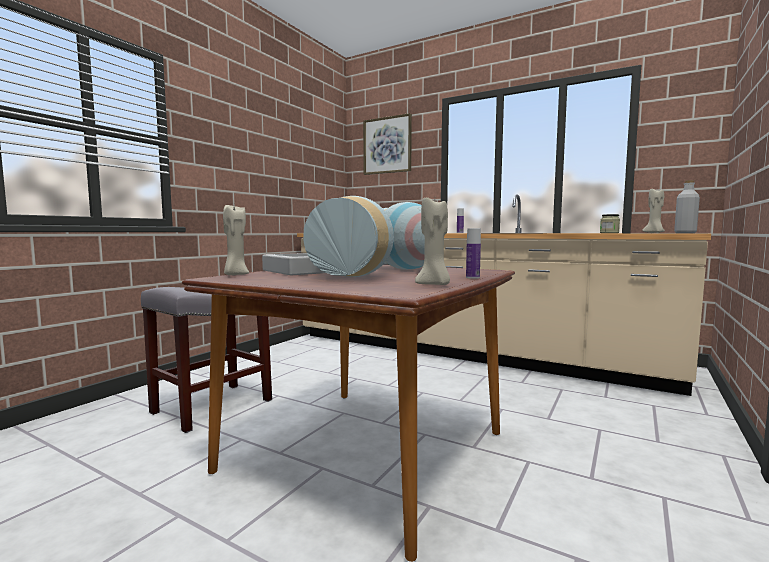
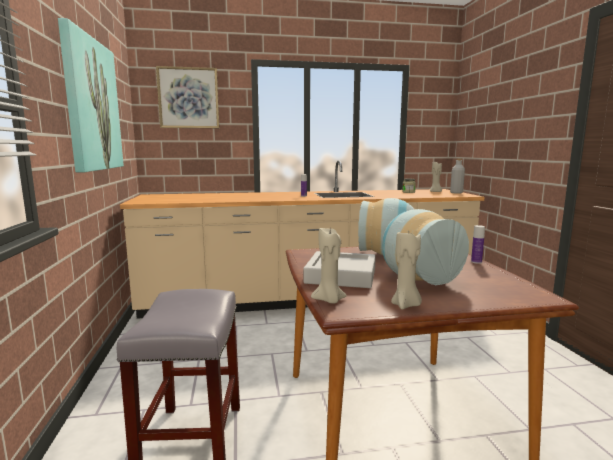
camera: 40 degrees left, 5 degrees up
beige candle [415,198,450,285] -> beige candle moved to [391,232,422,309]
none -> picture [58,18,124,172]

